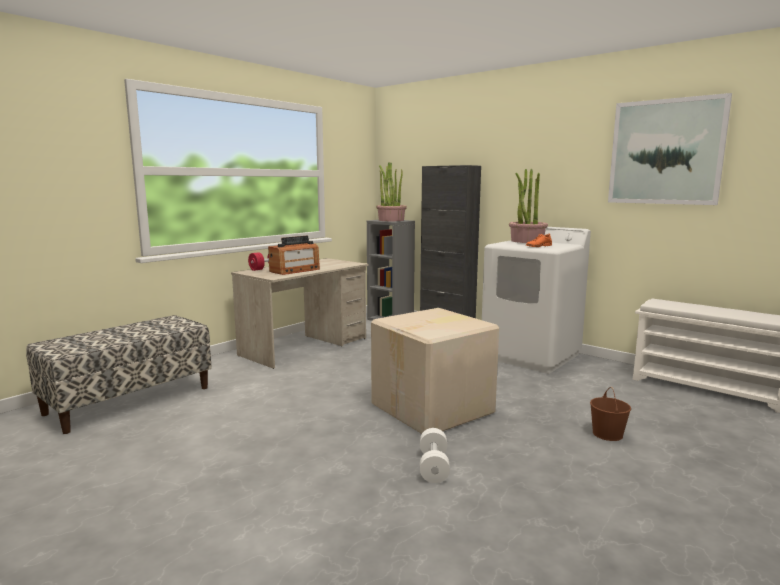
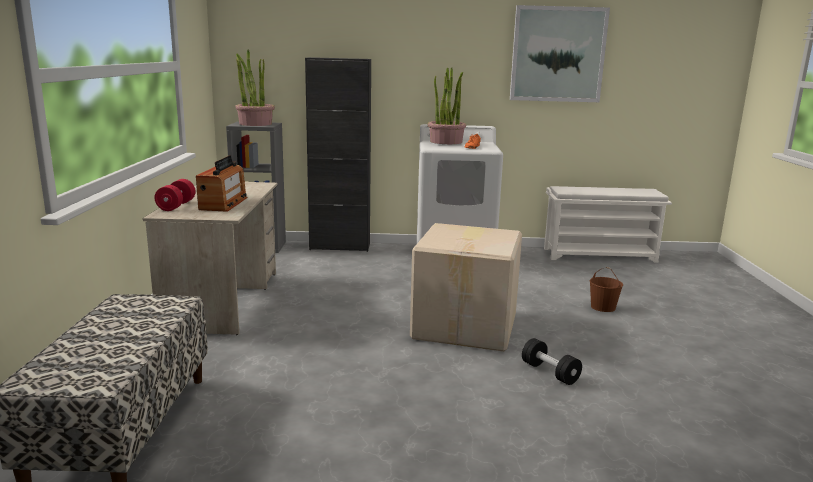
camera: 40 degrees left, 5 degrees up
white dumbbell [420,428,450,483] -> black dumbbell [522,338,582,385]

